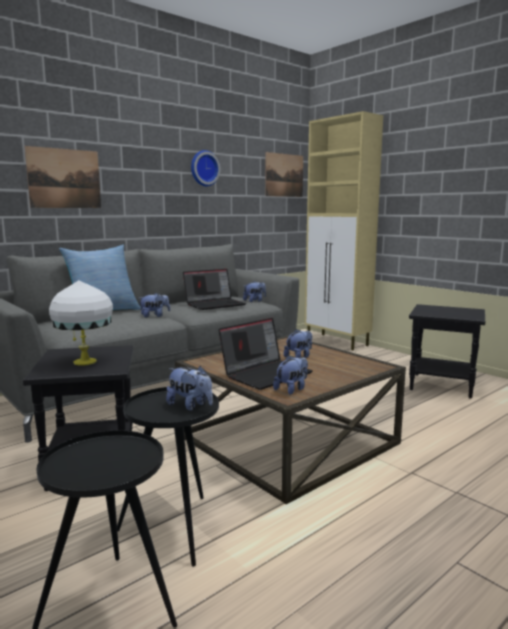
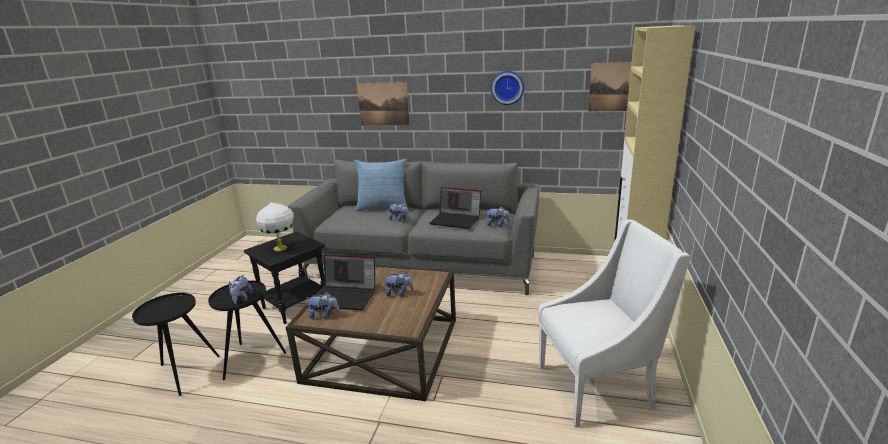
camera: 55 degrees right, 10 degrees up
black side table [409,304,485,399] -> white armchair [538,220,690,427]

